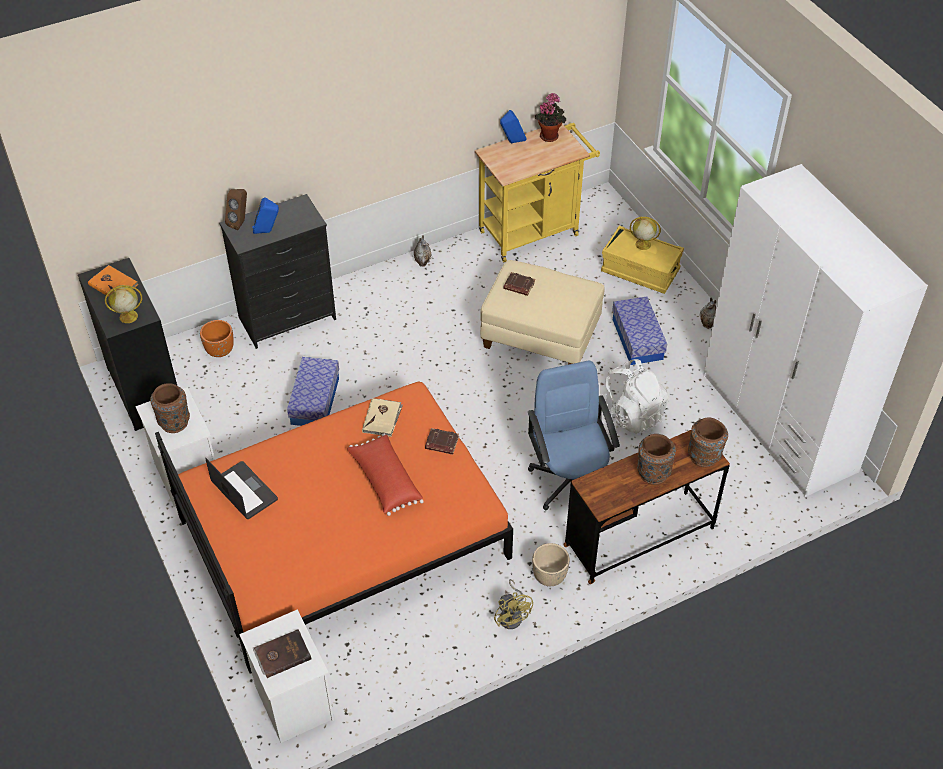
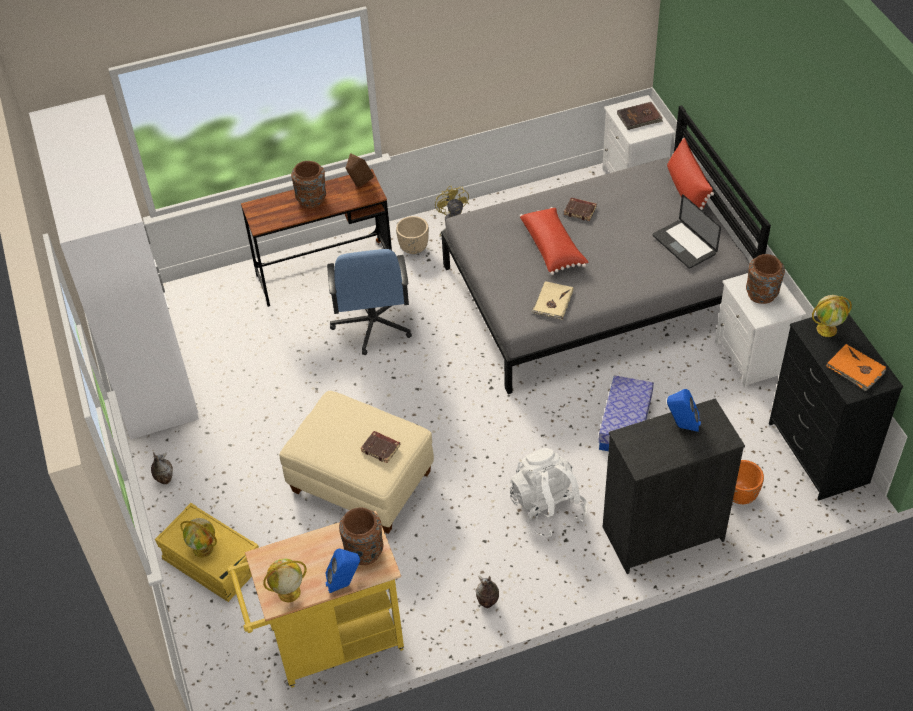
camera: 170 degrees left, 0 degrees up
orange bed [155,382,513,674] -> grey bed [441,106,771,394]
brown speaker [225,189,247,230] -> brown speaker moved to [346,153,374,187]
brown book [425,428,459,455] -> brown book moved to [564,198,597,221]
potted plant [535,93,566,142] -> globe [263,559,306,602]
white backpack [599,359,669,434] -> white backpack moved to [510,448,587,537]
storage box [612,296,667,365] -> none
brown vase [688,418,728,467] -> brown vase moved to [339,508,383,565]
none -> red pillow [667,138,714,210]

